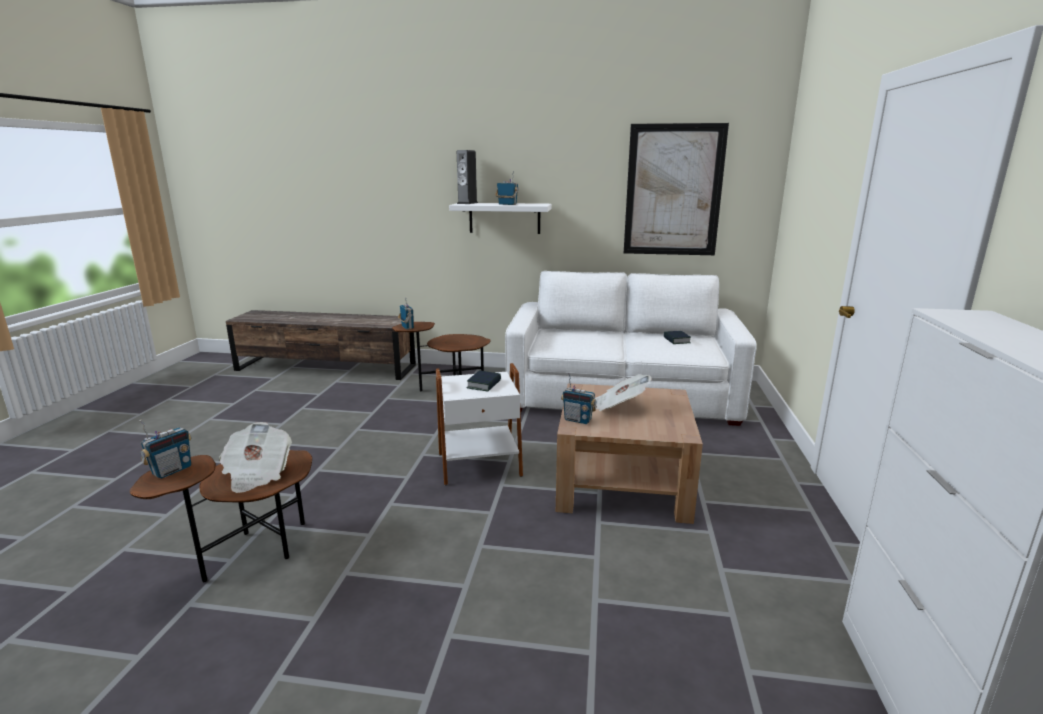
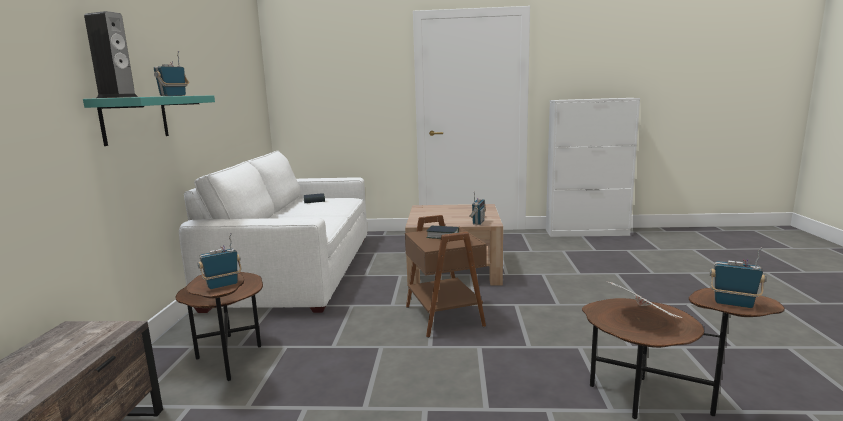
camera: 95 degrees left, 5 degrees down
white side table [436,363,523,486] -> brown side table [405,215,487,338]
white shelf [449,203,552,234] -> turquoise shelf [83,95,215,146]
newspaper [594,374,652,411] -> none
picture [624,123,729,255] -> none

